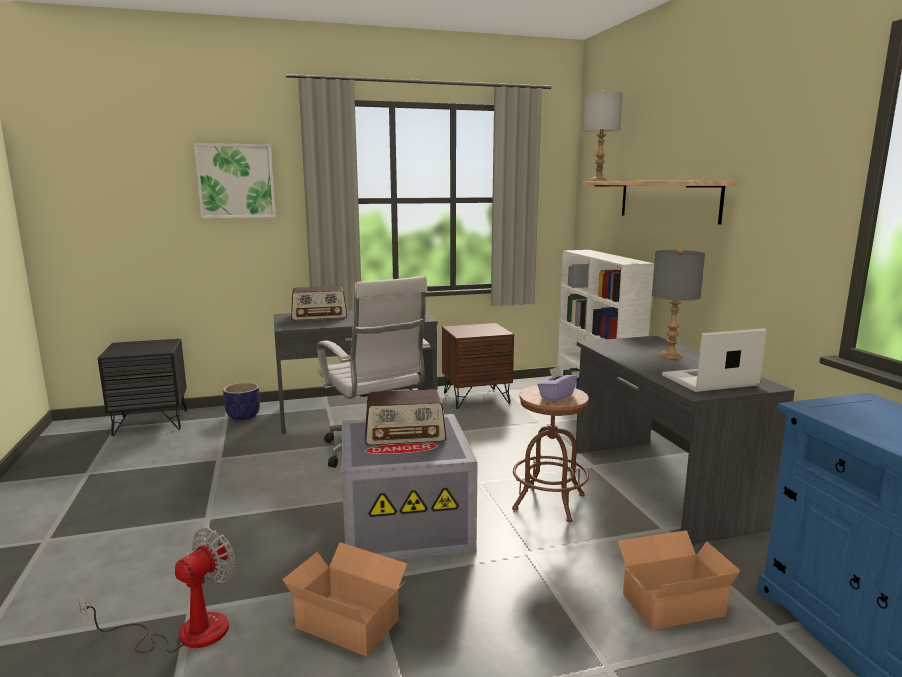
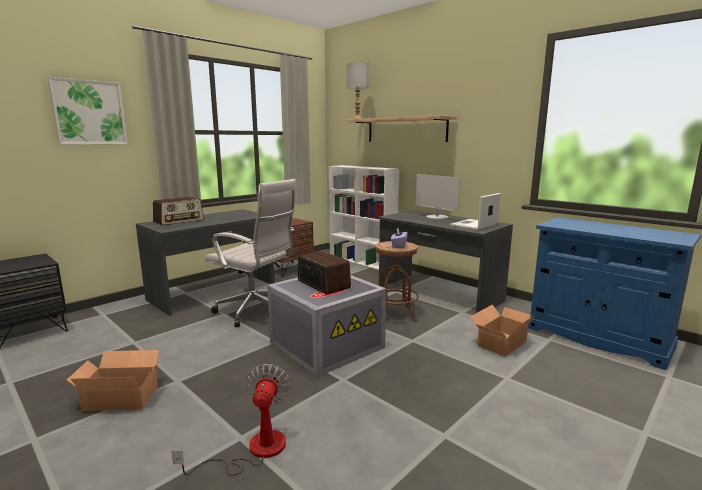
camera: 30 degrees left, 0 degrees up
planter [223,382,260,420] -> none
cardboard box [282,542,407,656] -> cardboard box moved to [67,350,161,411]
radio [365,389,446,445] -> radio turned 90 degrees counterclockwise [298,251,351,294]
grey table lamp [652,248,705,359] -> monitor [416,174,460,220]

